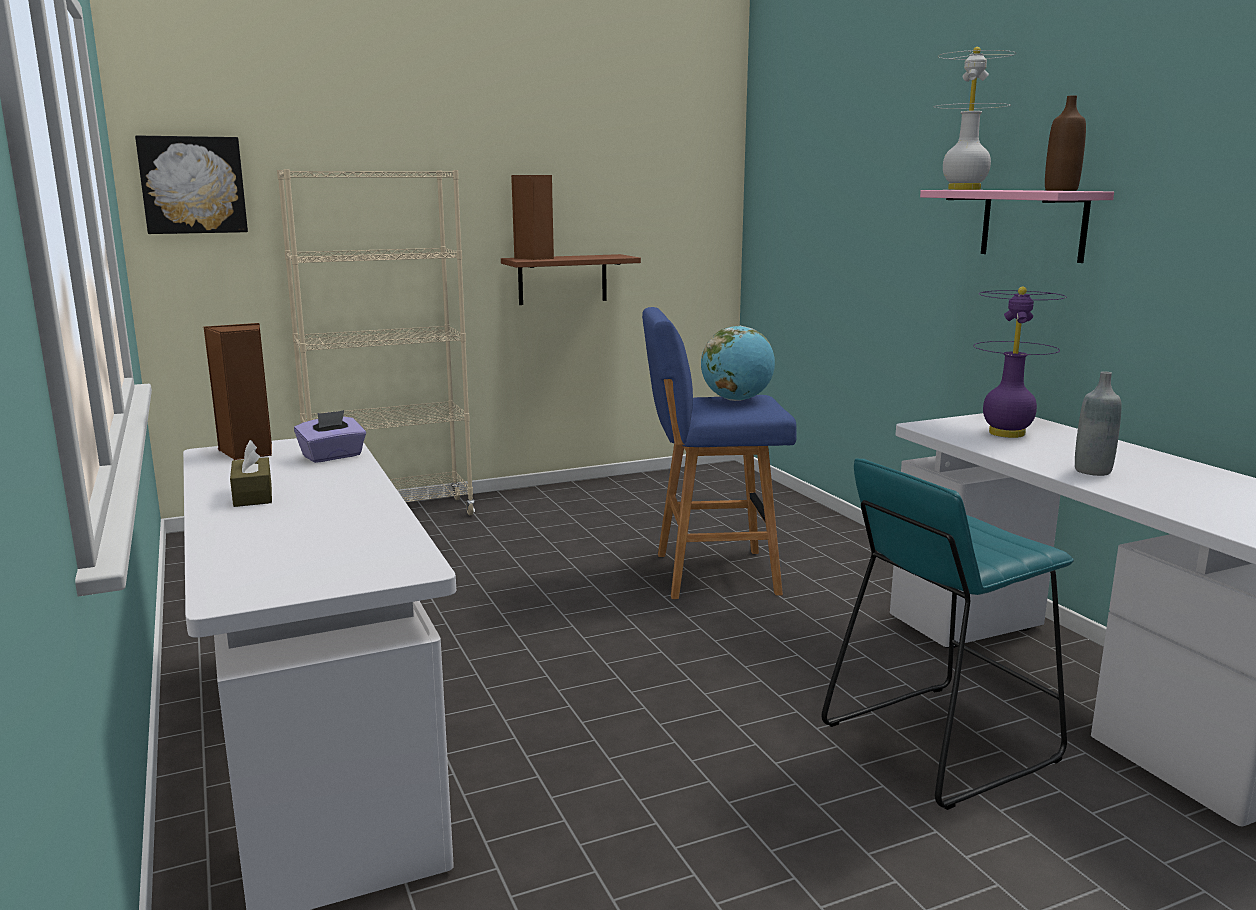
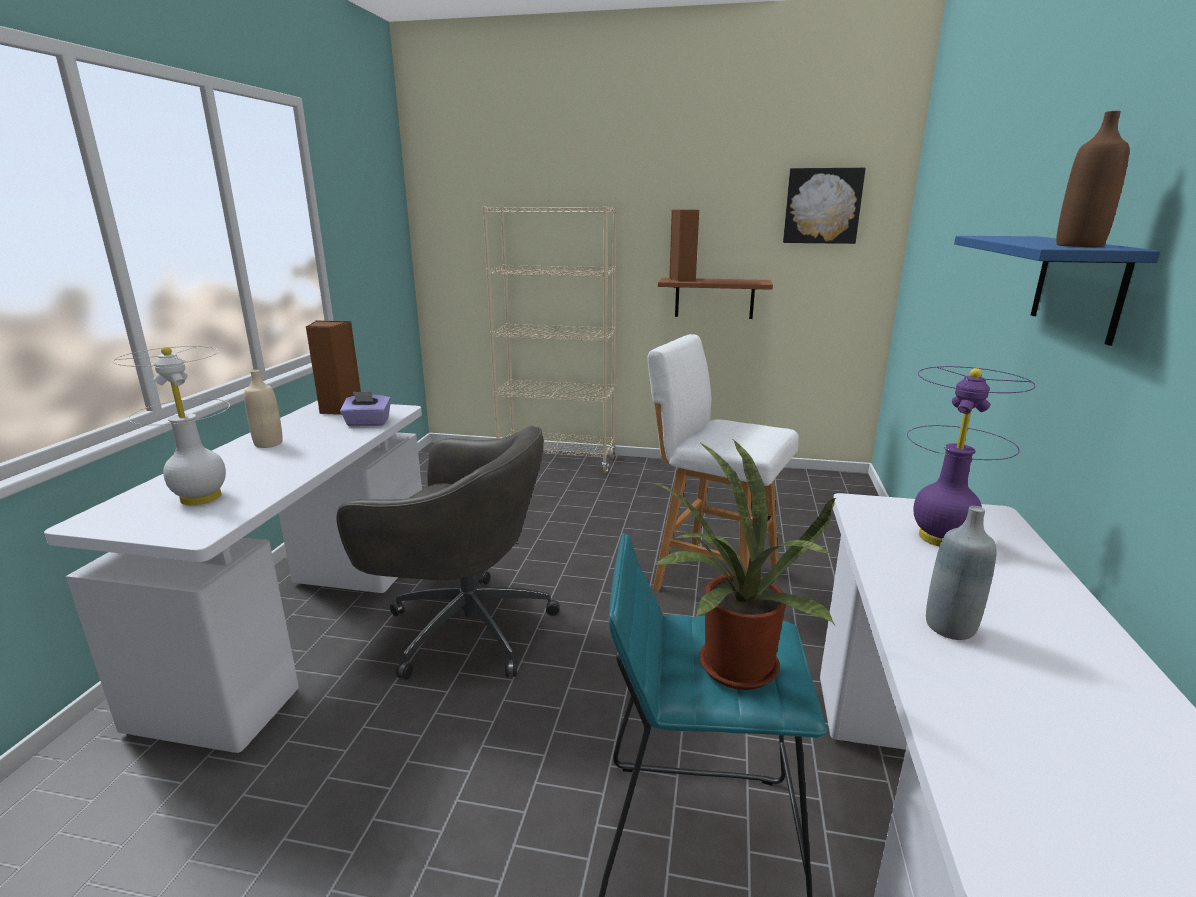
camera: 35 degrees right, 5 degrees up
picture [135,136,248,234] -> picture moved to [783,168,866,244]
brown tissue box [230,440,272,507] -> beige bottle [244,370,283,448]
blue stool [642,307,797,599] -> white stool [648,334,799,591]
globe [701,326,775,401] -> none
pink shelf [920,190,1114,263] -> blue shelf [954,236,1161,346]
white table lamp [934,47,1016,190] -> white table lamp moved to [113,346,230,505]
none -> grey office chair [337,426,559,680]
none -> potted plant [650,440,836,690]

